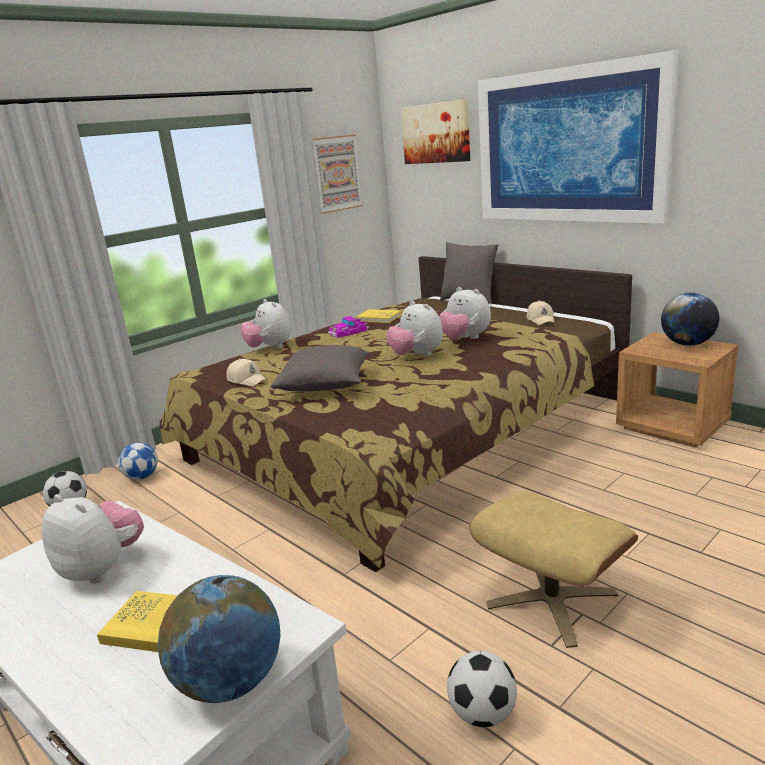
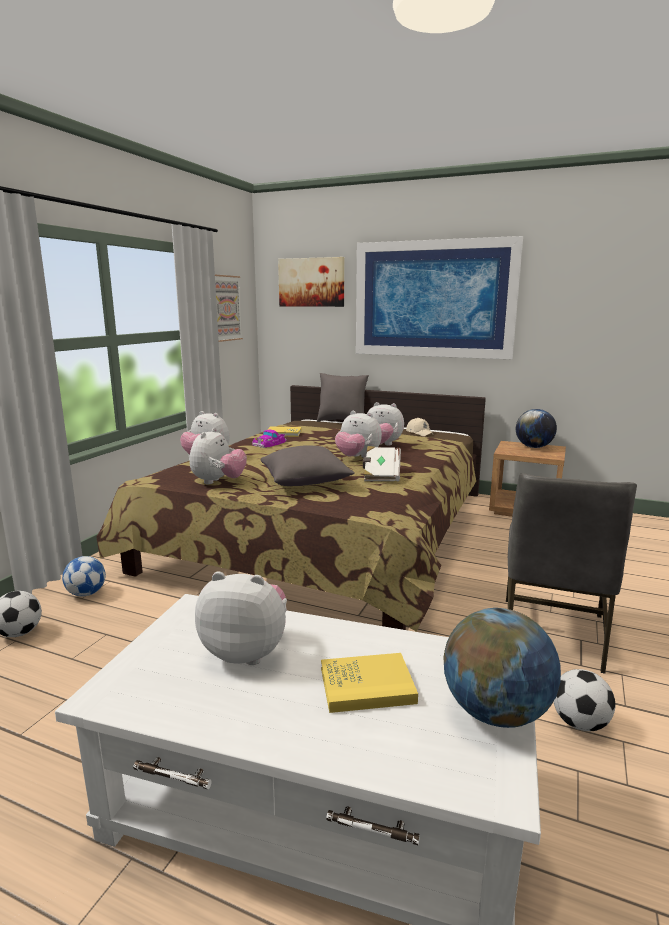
camera: 25 degrees left, 5 degrees down
beige cap [227,359,267,387] -> plush toy [190,428,247,484]
beige ottoman [470,492,638,648] -> grey chair [506,473,637,674]
none -> white book [363,446,401,481]

